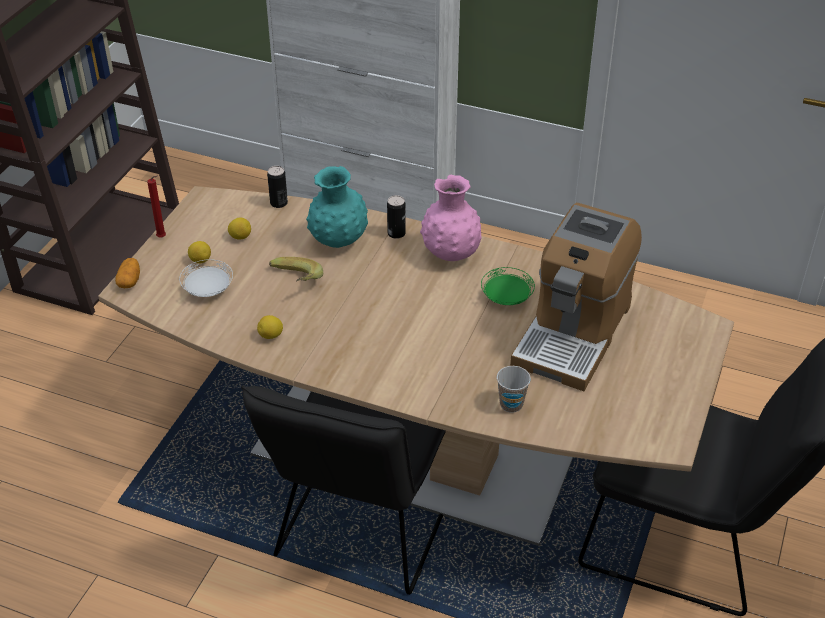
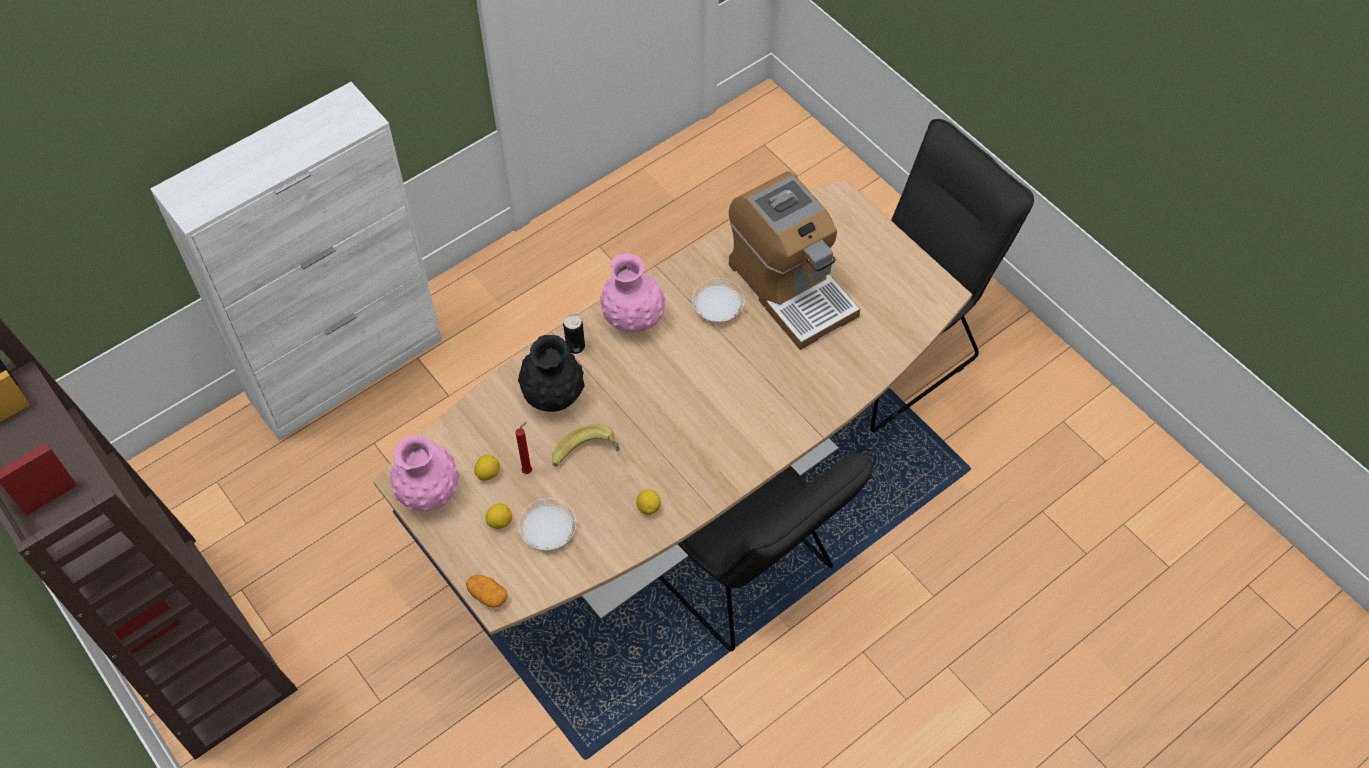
camera: 60 degrees left, 15 degrees up
red candle [147,175,166,238] -> red candle moved to [515,422,532,474]
can [267,166,288,208] -> none
turquoise vase [306,166,368,248] -> black vase [518,335,585,412]
green plate [481,267,535,305] -> white plate [692,278,745,322]
cup [497,366,531,412] -> none
none -> pink vase [390,434,459,511]

